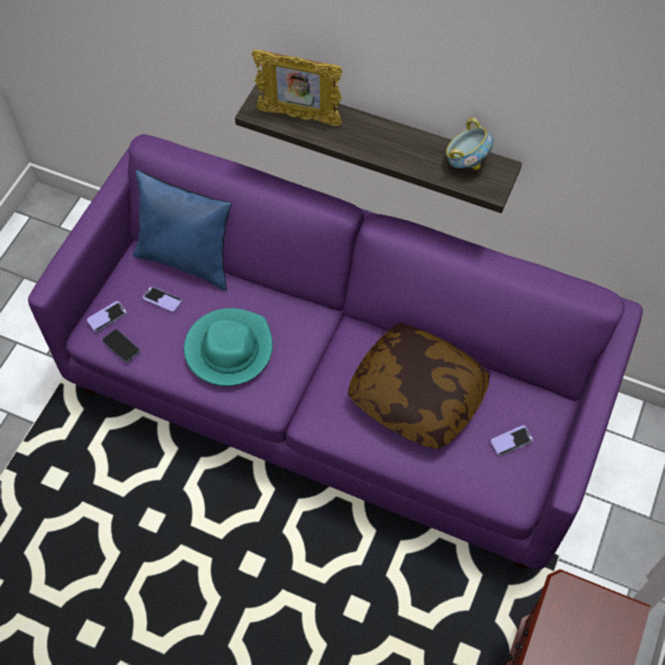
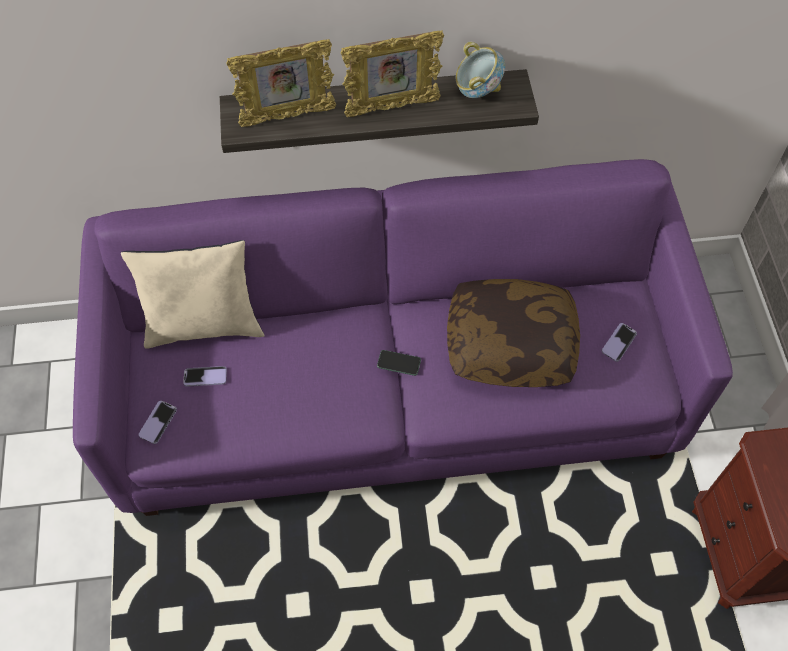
camera: 30 degrees left, 0 degrees up
phone [103,329,140,362] -> phone moved to [377,350,421,376]
blue pillow [133,170,231,291] -> beige pillow [121,240,265,348]
turquoise hat [184,308,273,386] -> none
none -> picture frame [341,30,444,117]

